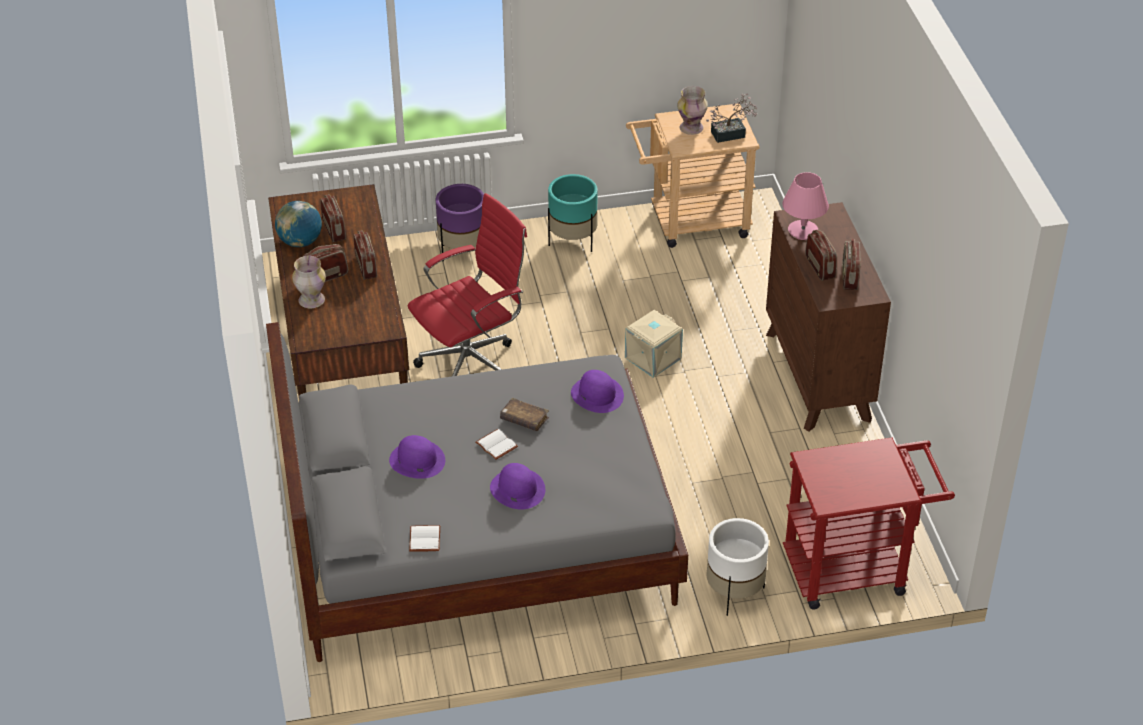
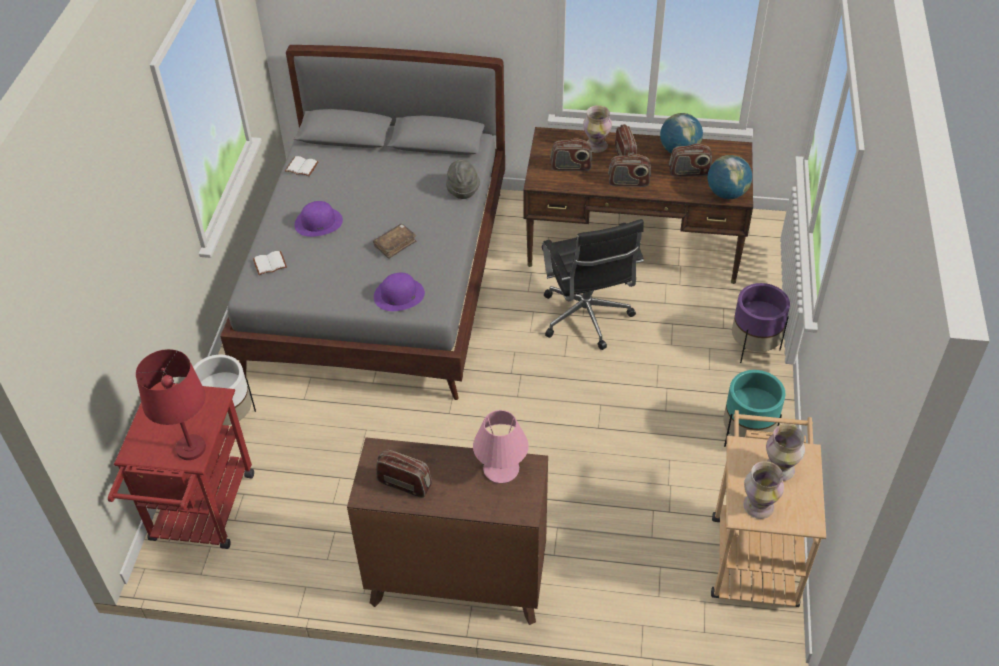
camera: 110 degrees right, 5 degrees up
purple hat [389,435,445,479] -> none
red office chair [408,193,527,376] -> black office chair [542,219,644,350]
white book [475,429,518,460] -> white book moved to [253,251,287,275]
beige storage box [625,310,683,378] -> none
potted plant [706,94,757,143] -> vase [743,461,784,519]
radio [805,230,837,281] -> radio moved to [550,138,592,171]
none -> red table lamp [136,349,206,460]
none -> grey hat [446,160,480,199]
none -> globe [708,155,752,199]

